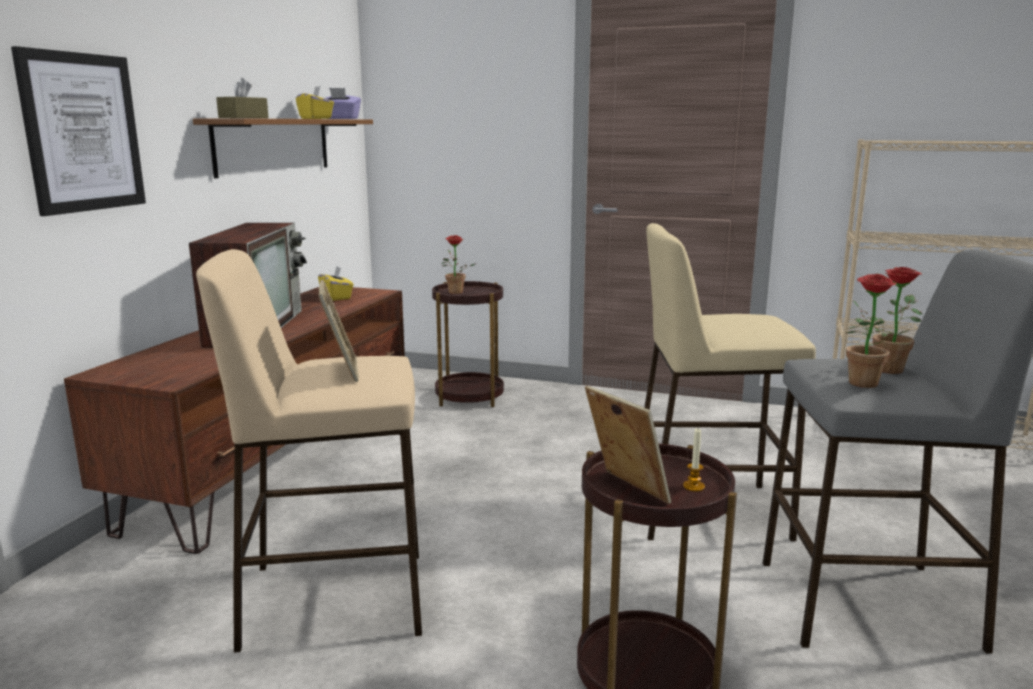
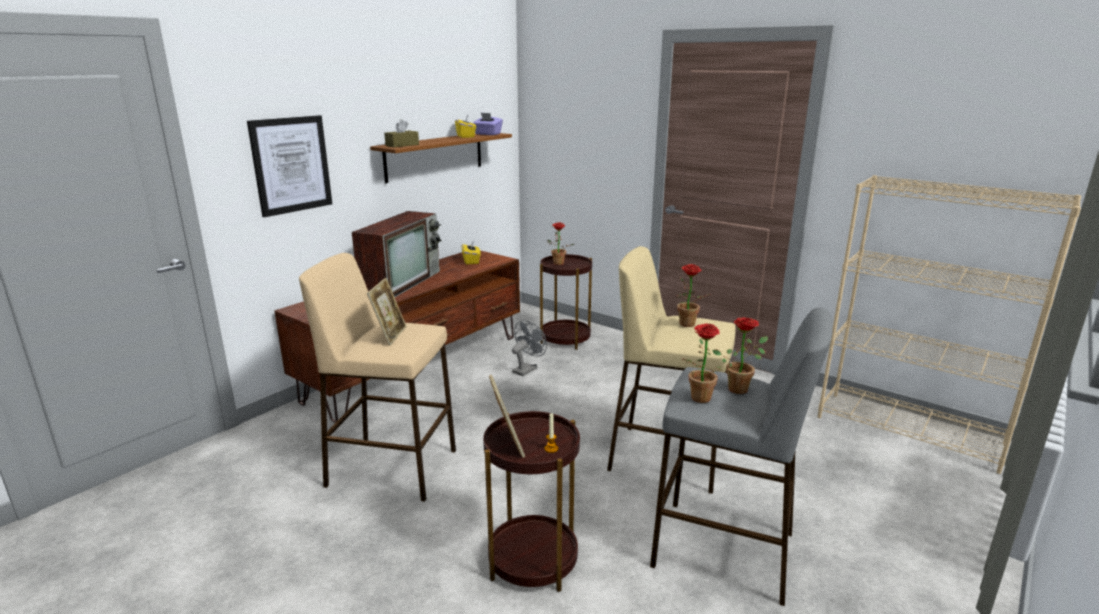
camera: 20 degrees right, 5 degrees up
none -> grey fan [512,320,547,376]
none -> potted plant [676,264,710,327]

